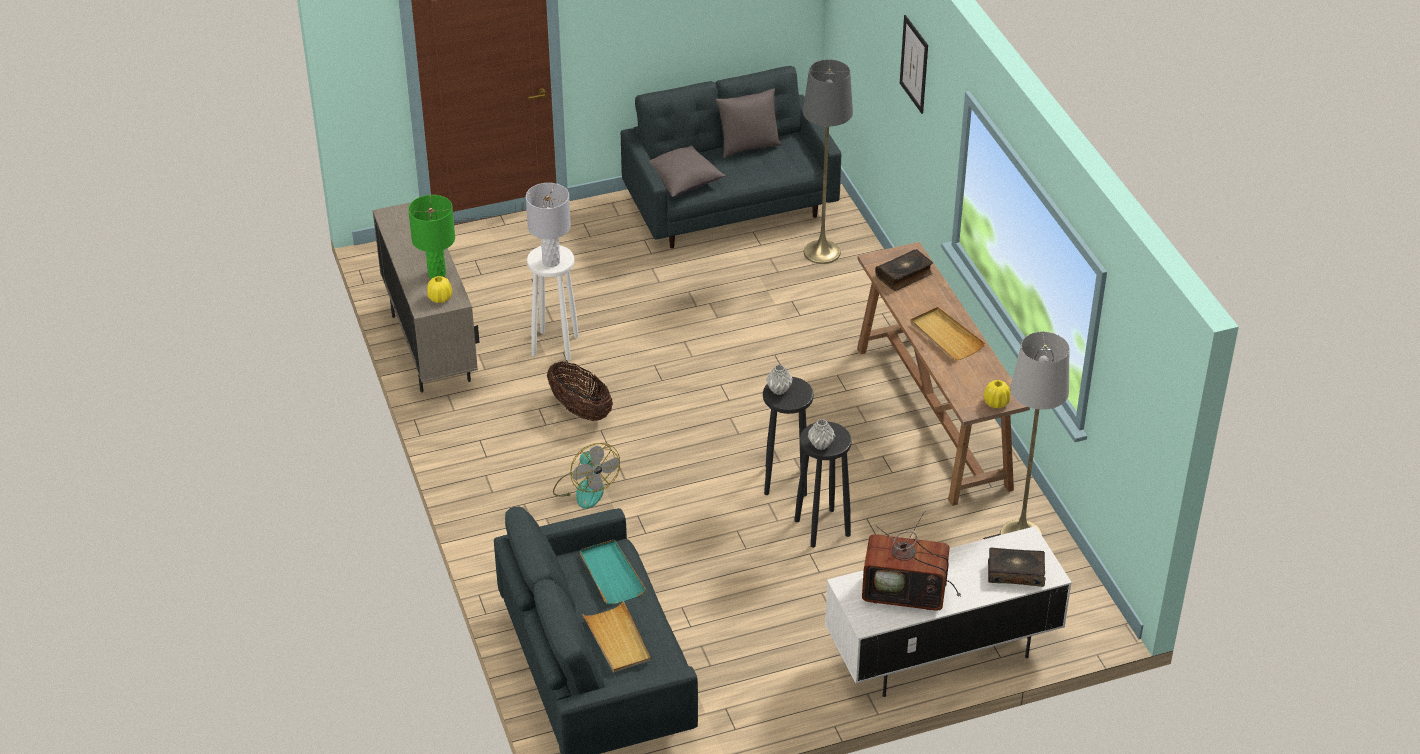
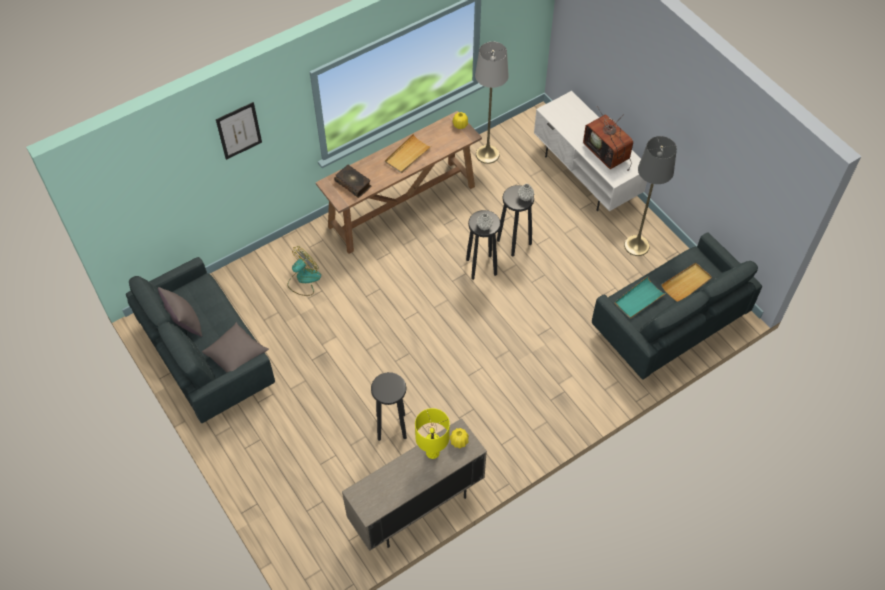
camera: 105 degrees left, 15 degrees up
green table lamp [408,195,455,279] -> yellow table lamp [415,408,450,459]
grey table lamp [526,183,571,267] -> none
white stool [527,245,579,360] -> black stool [371,372,407,441]
basket [547,362,613,421] -> none
fan [553,443,620,509] -> fan moved to [287,246,321,296]
grey floor lamp [803,60,853,264] -> grey floor lamp moved to [624,136,677,256]
television [862,511,961,611] -> television turned 150 degrees clockwise [583,106,633,171]
book [988,548,1045,587] -> none

